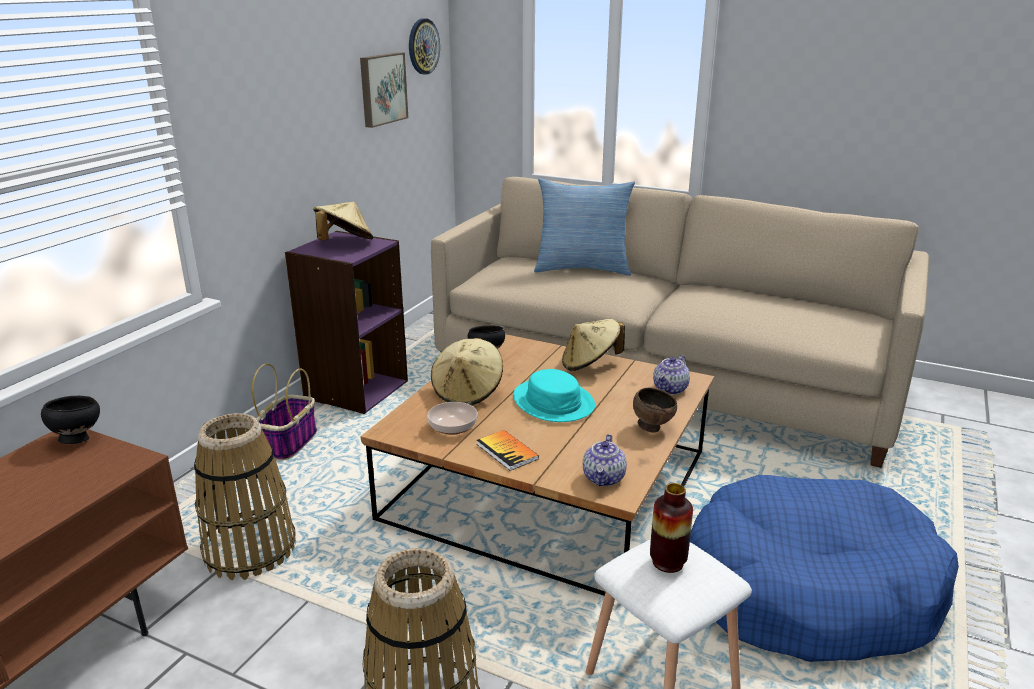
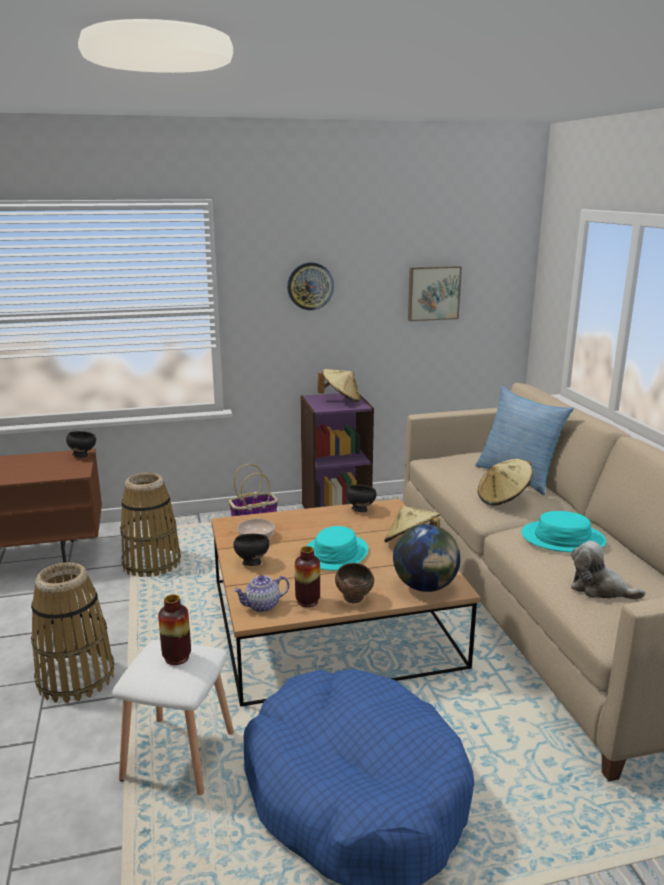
camera: 50 degrees right, 5 degrees down
wall clock [409,18,440,75] -> wall clock moved to [287,262,334,310]
beige hat [431,338,503,405] -> beige hat moved to [477,459,533,506]
book [477,430,539,471] -> black bowl [233,533,269,566]
teapot [653,355,690,395] -> globe [393,524,460,592]
none -> vase [295,546,320,607]
none -> turquoise hat [521,511,606,552]
none -> plush toy [571,541,646,599]

